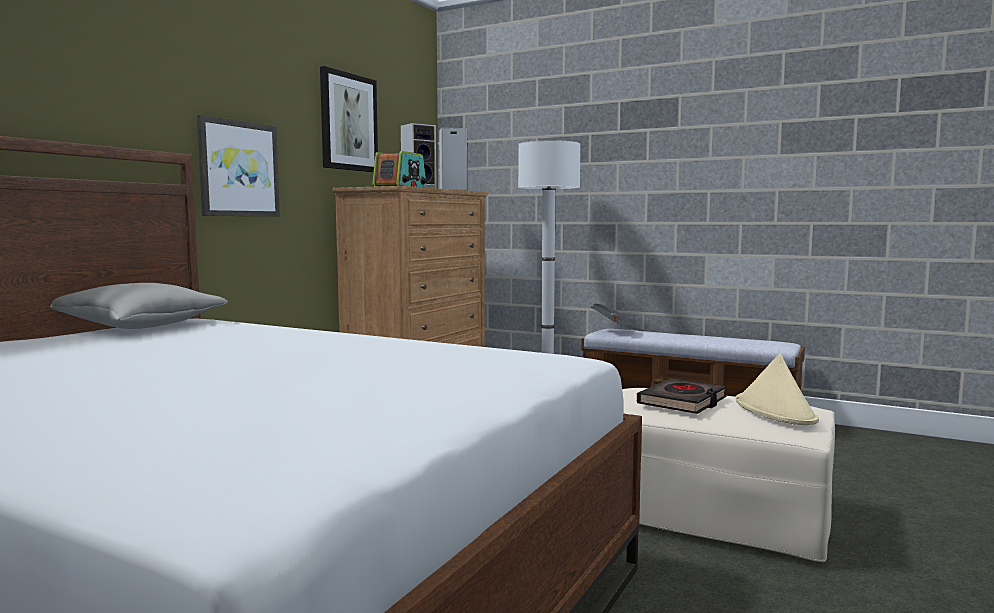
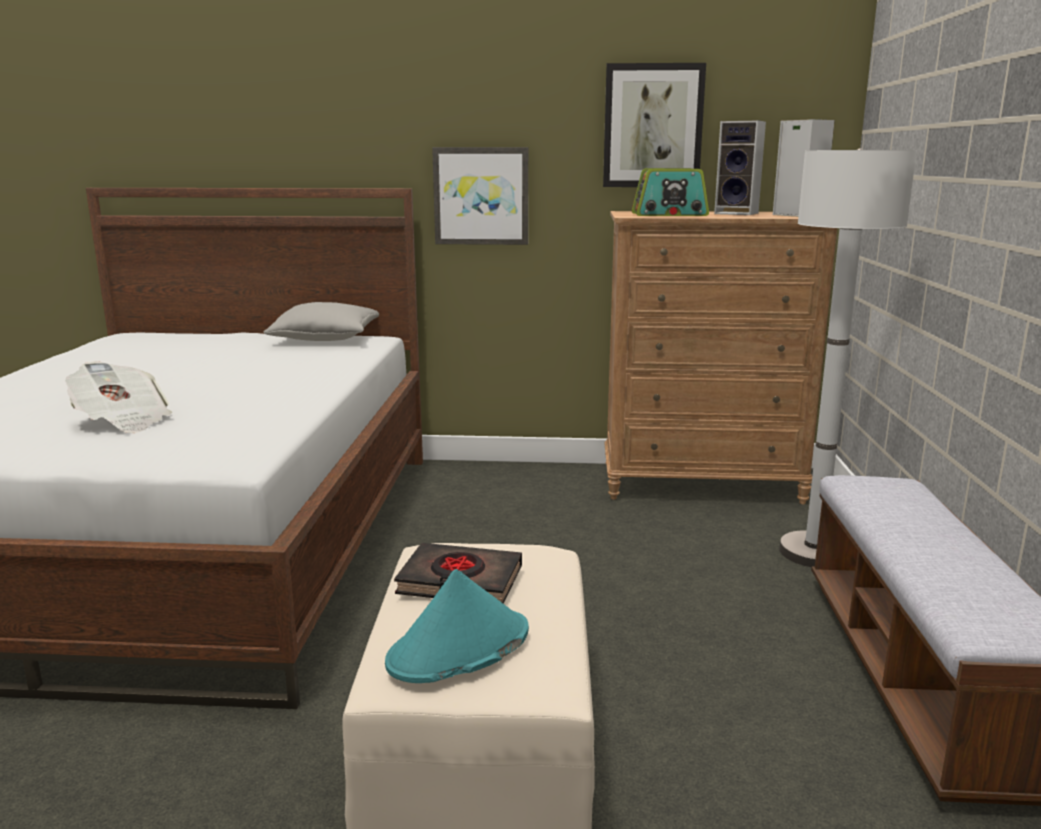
camera: 65 degrees right, 10 degrees up
newspaper [591,304,644,331] -> newspaper moved to [65,362,172,433]
beige hat [736,354,819,425] -> turquoise hat [385,569,529,683]

